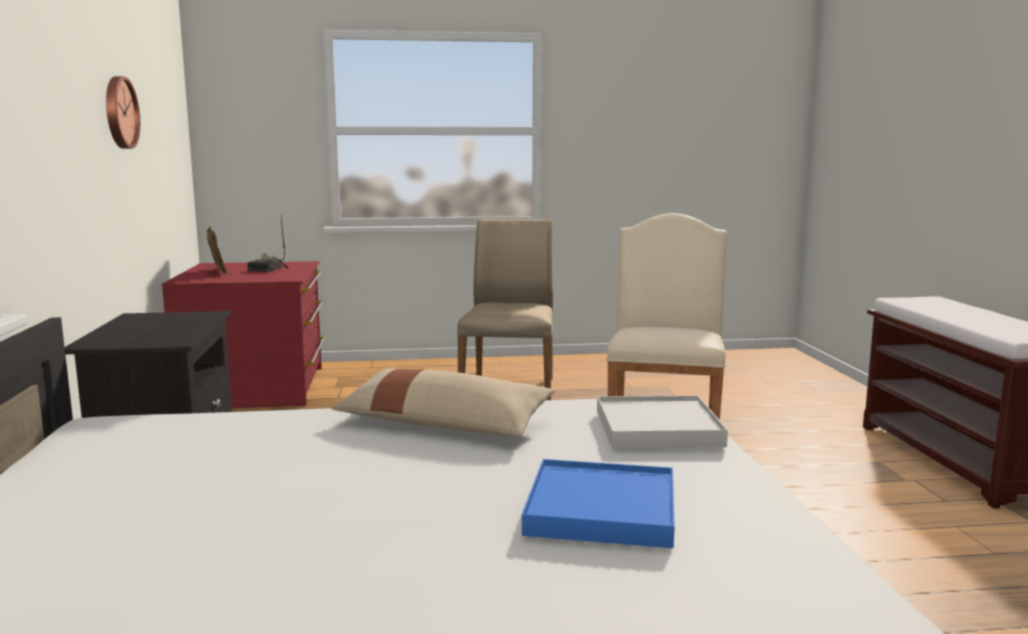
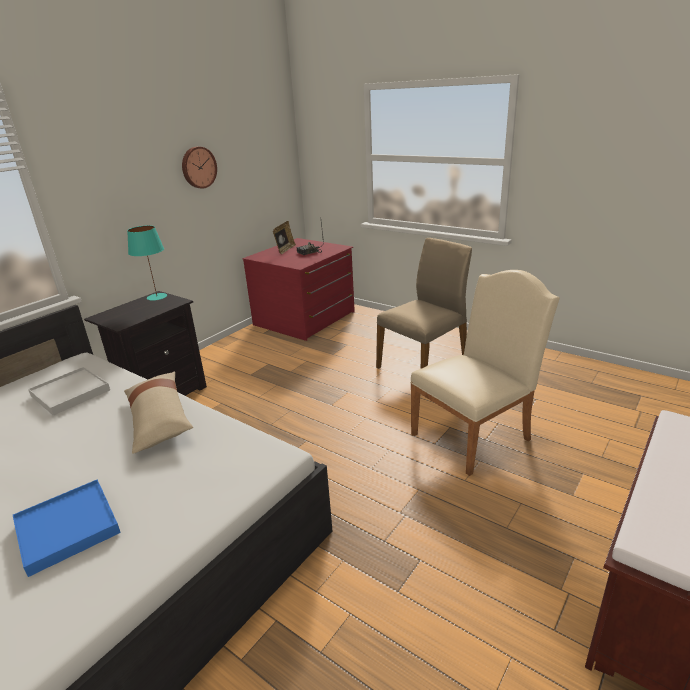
camera: 45 degrees right, 15 degrees up
white tray [597,396,728,448] -> white tray moved to [28,367,110,416]
none -> turquoise table lamp [127,225,167,300]

